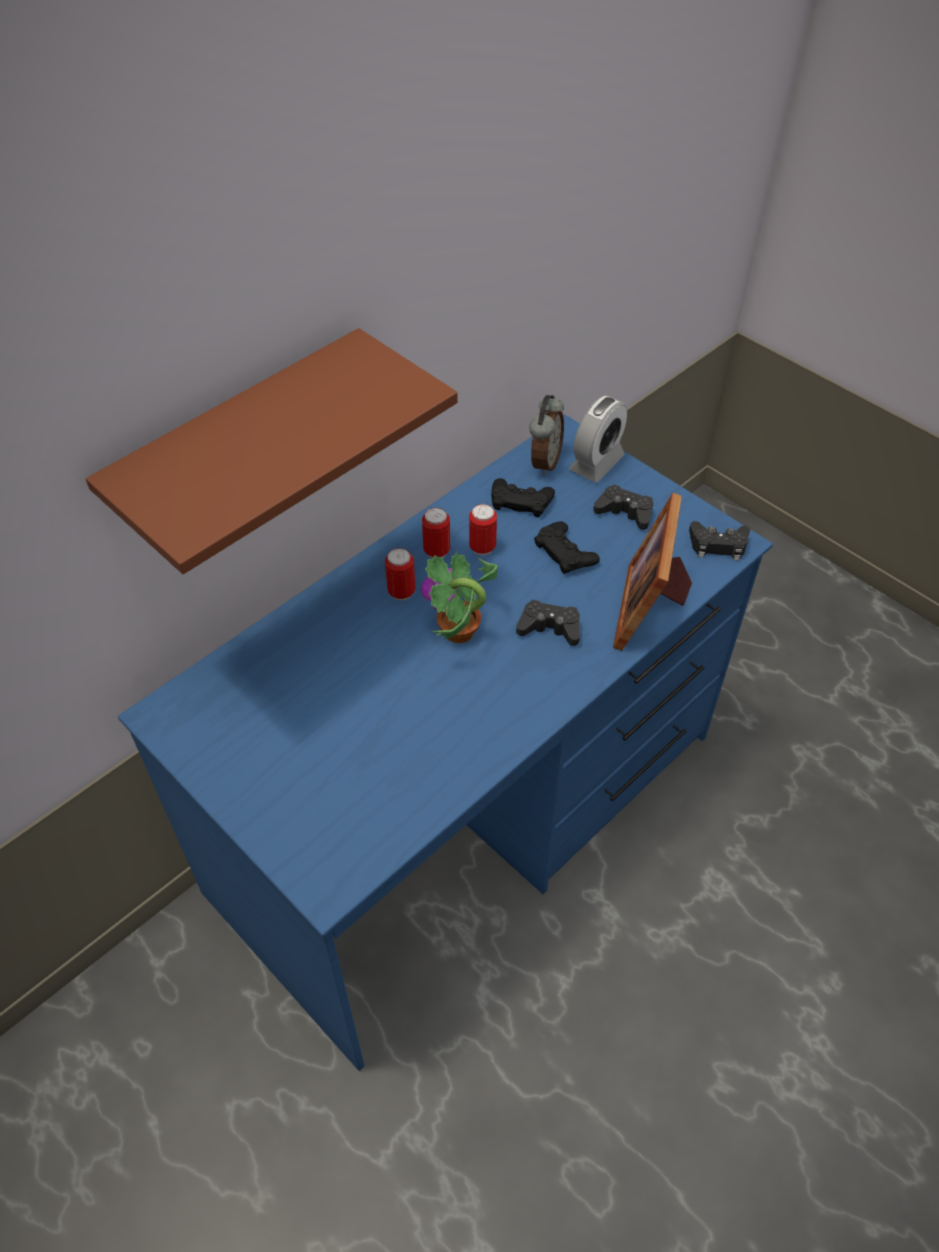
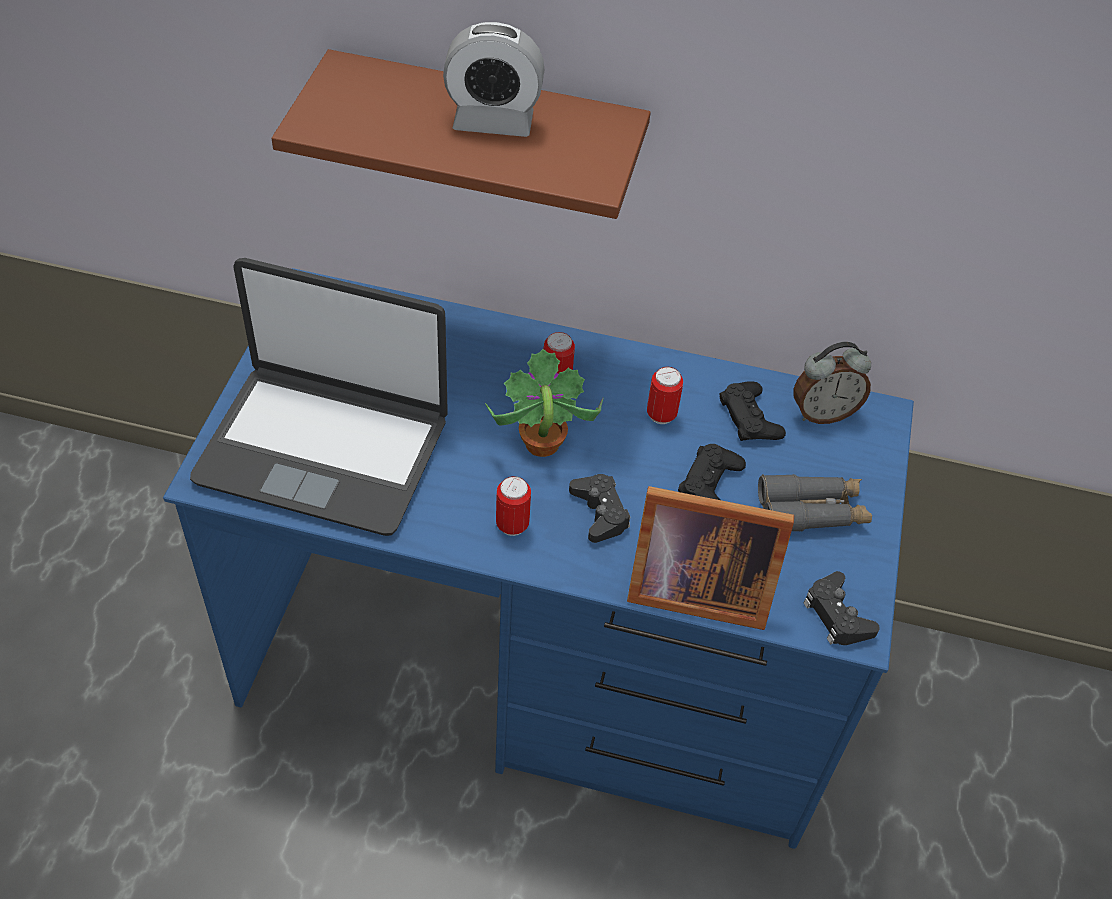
camera: 55 degrees right, 0 degrees up
can [422,507,450,558] -> can moved to [496,476,531,536]
alarm clock [569,396,627,483] -> alarm clock moved to [443,22,544,137]
black game controller [593,485,653,530] -> grey binoculars [758,474,872,531]
picture frame [613,493,692,651] -> picture frame turned 150 degrees counterclockwise [627,486,794,630]
none -> laptop [190,258,448,536]

